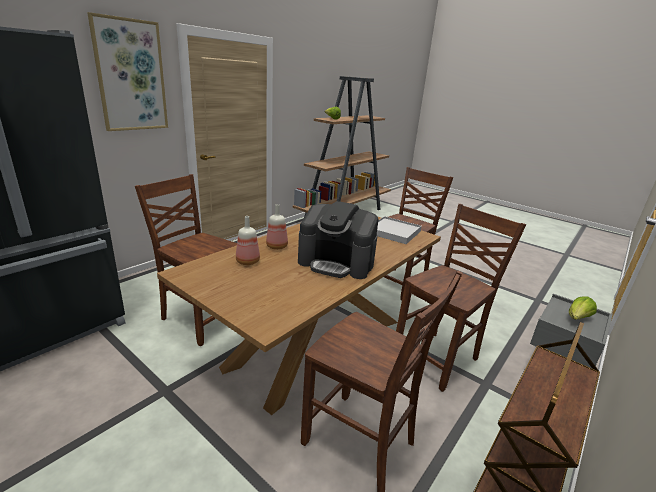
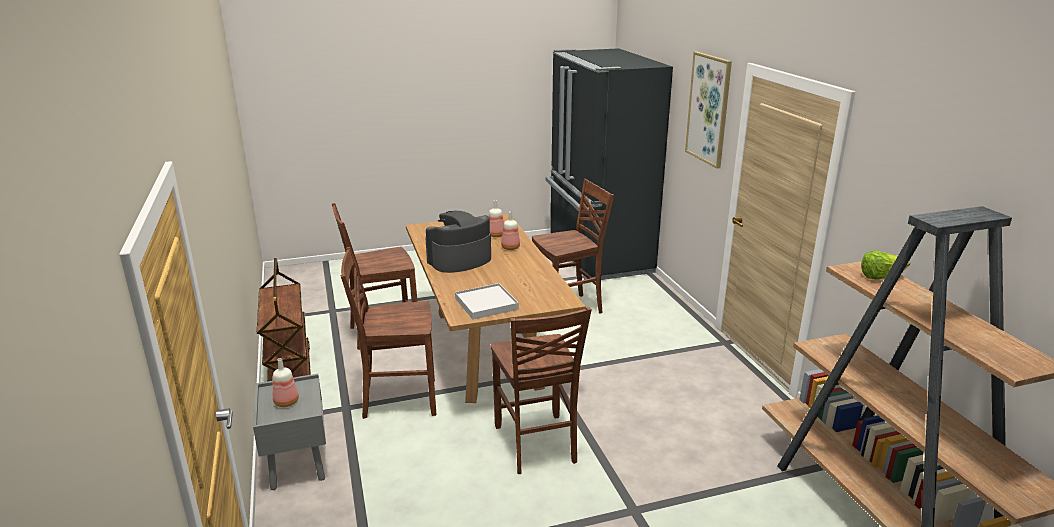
camera: 125 degrees right, 0 degrees up
brown chair [396,204,526,392] -> brown chair turned 90 degrees clockwise [341,247,436,419]
lettuce [569,296,597,320] -> bottle [273,358,299,407]

